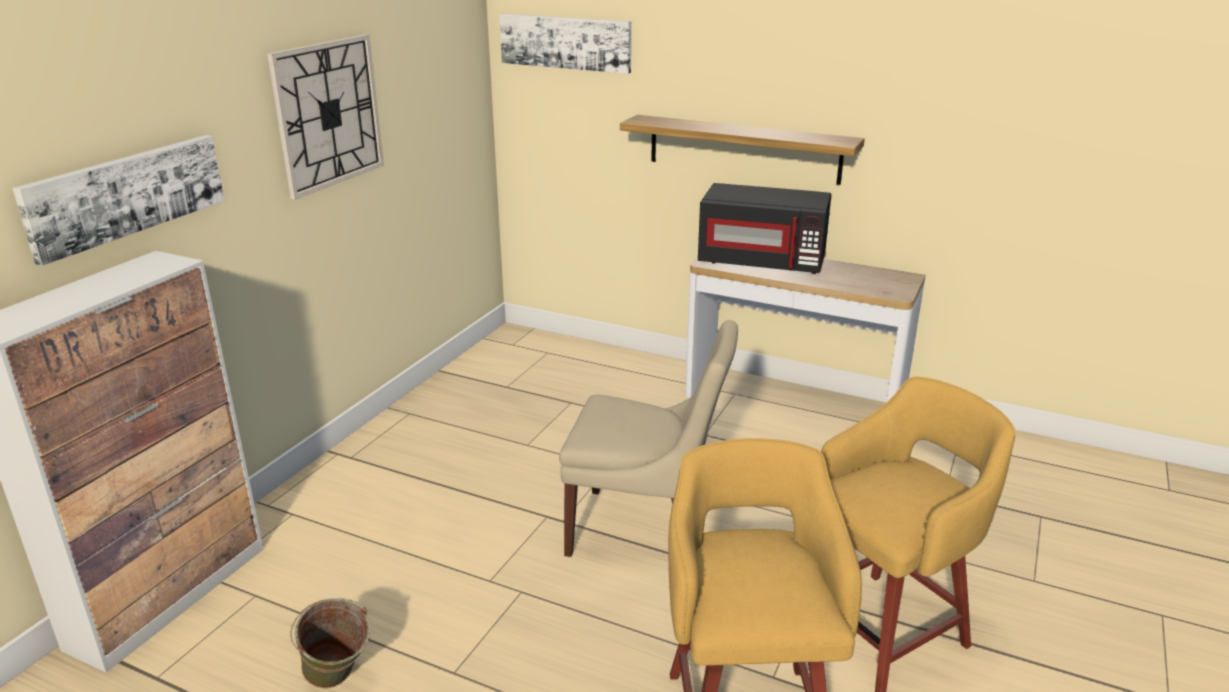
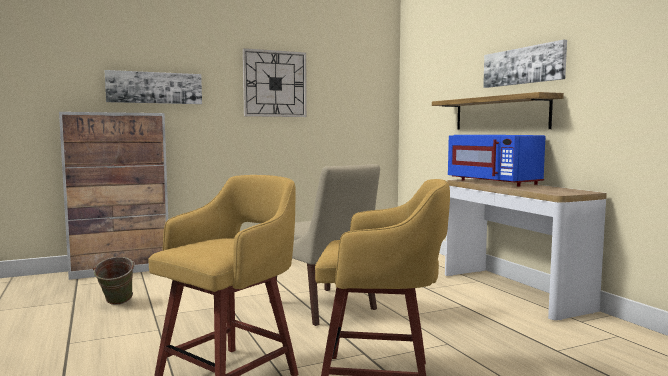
camera: 40 degrees right, 20 degrees down
picture [499,13,631,74] -> picture moved to [483,40,567,88]
black microwave [698,183,831,274] -> blue microwave [448,135,545,186]

